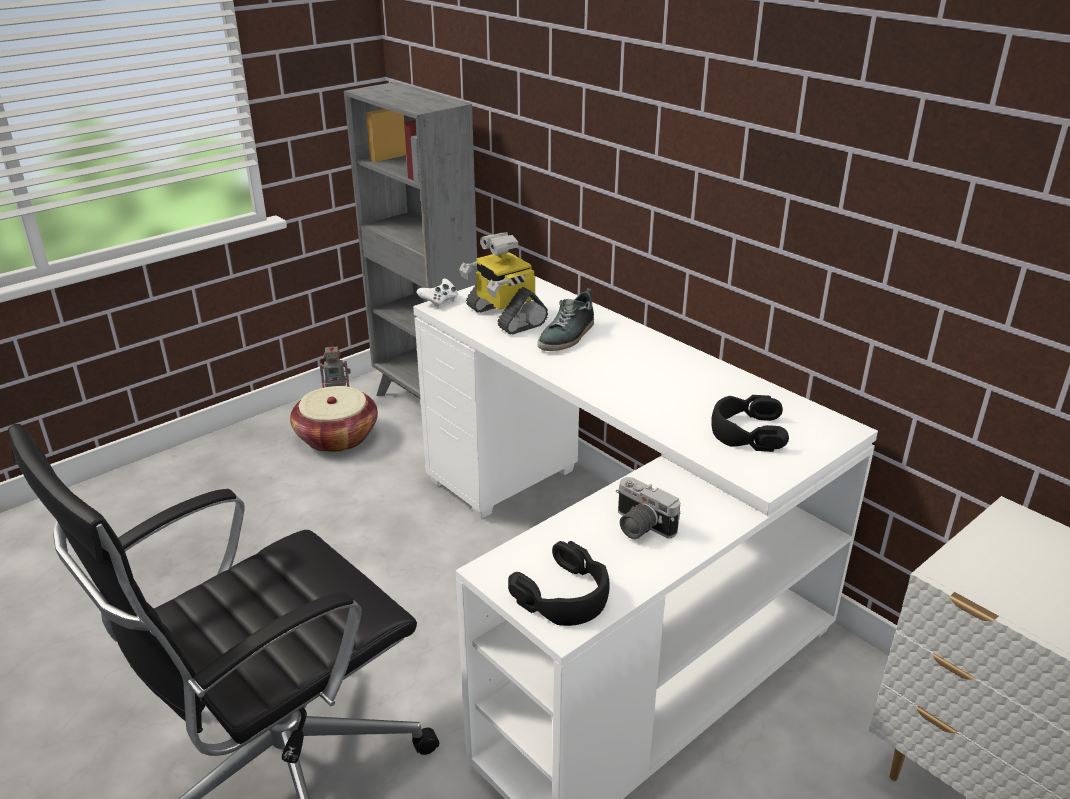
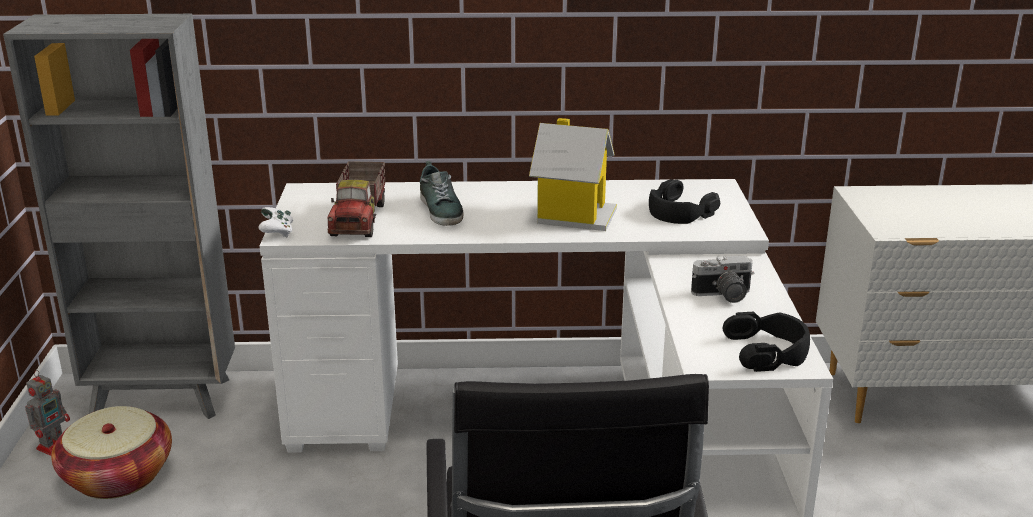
camera: 50 degrees left, 5 degrees down
toy robot [459,232,548,335] -> toy truck [327,161,385,237]
none -> toy house [529,118,617,231]

